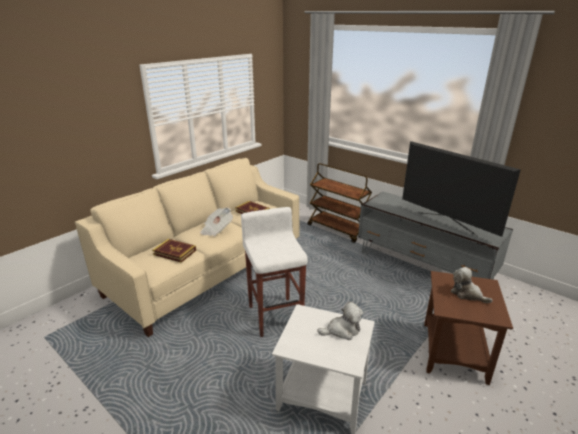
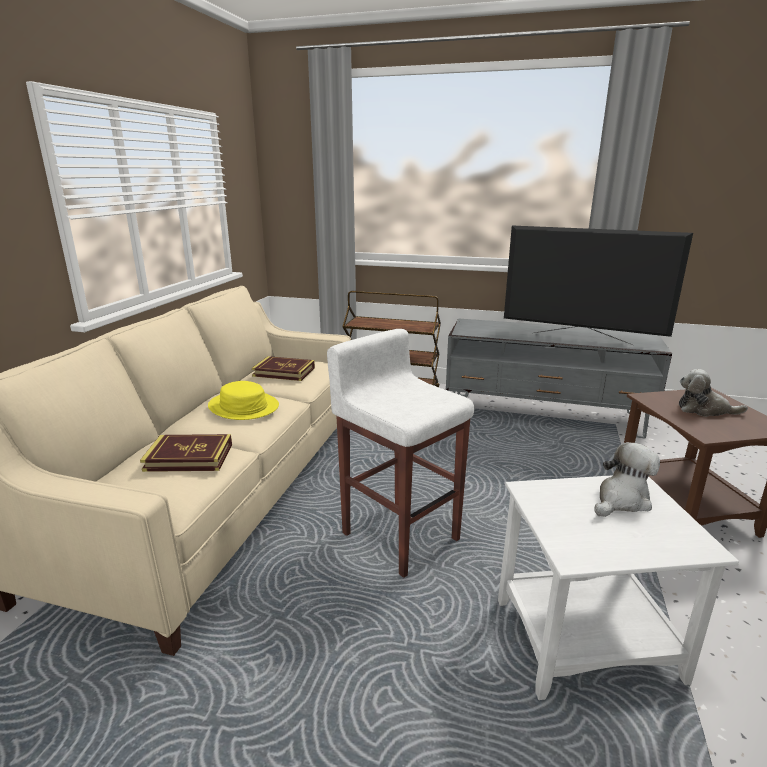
camera: 25 degrees left, 5 degrees down
newspaper [200,207,233,236] -> yellow hat [208,381,279,420]

